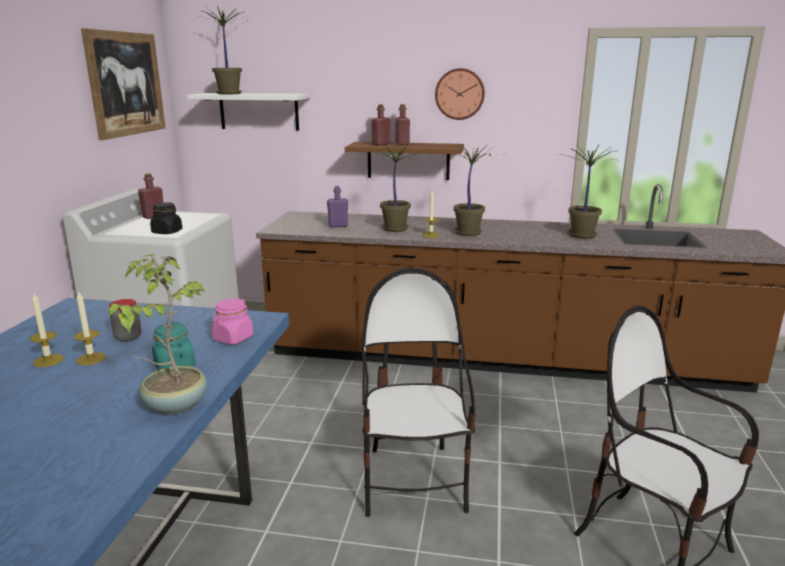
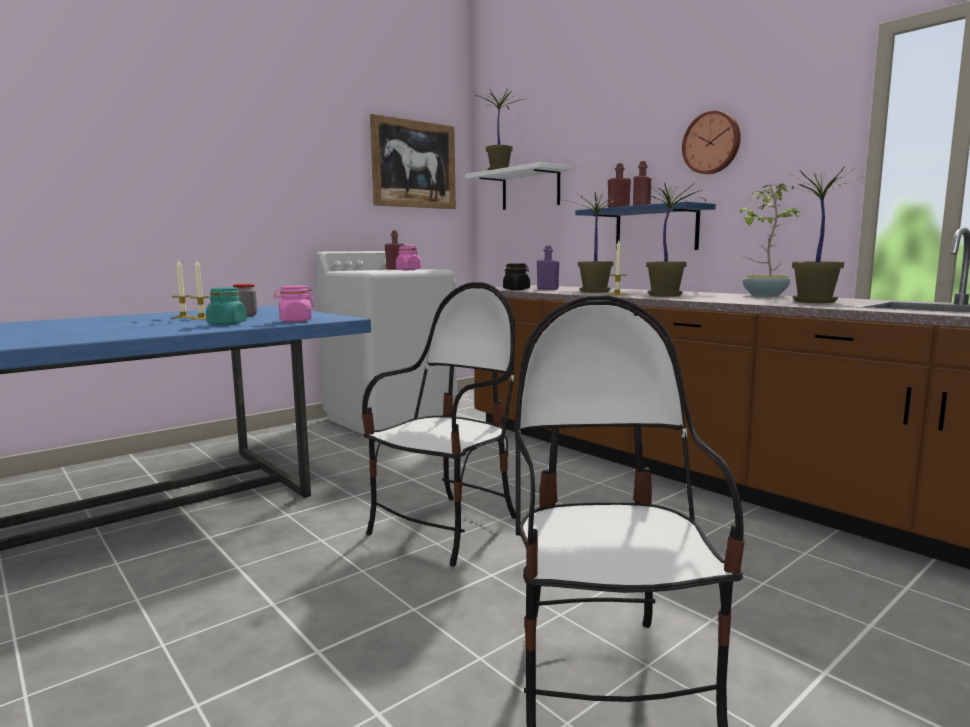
camera: 40 degrees right, 10 degrees down
potted plant [108,254,207,415] -> potted plant moved to [740,184,802,297]
black jar [150,202,182,234] -> black jar moved to [503,263,530,290]
brown shelf [345,142,464,180] -> blue shelf [575,201,716,250]
none -> pink jar [396,246,421,270]

